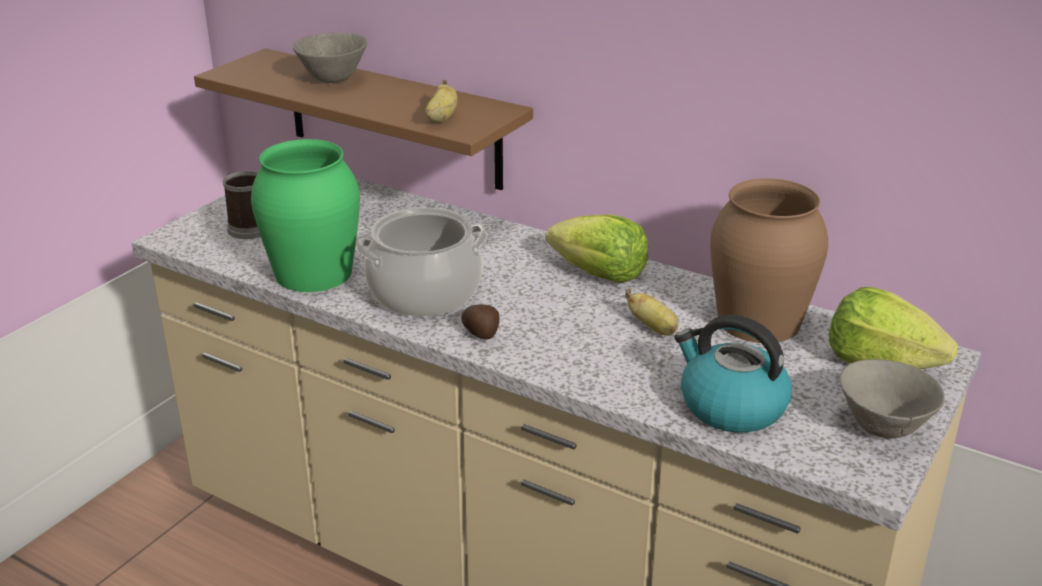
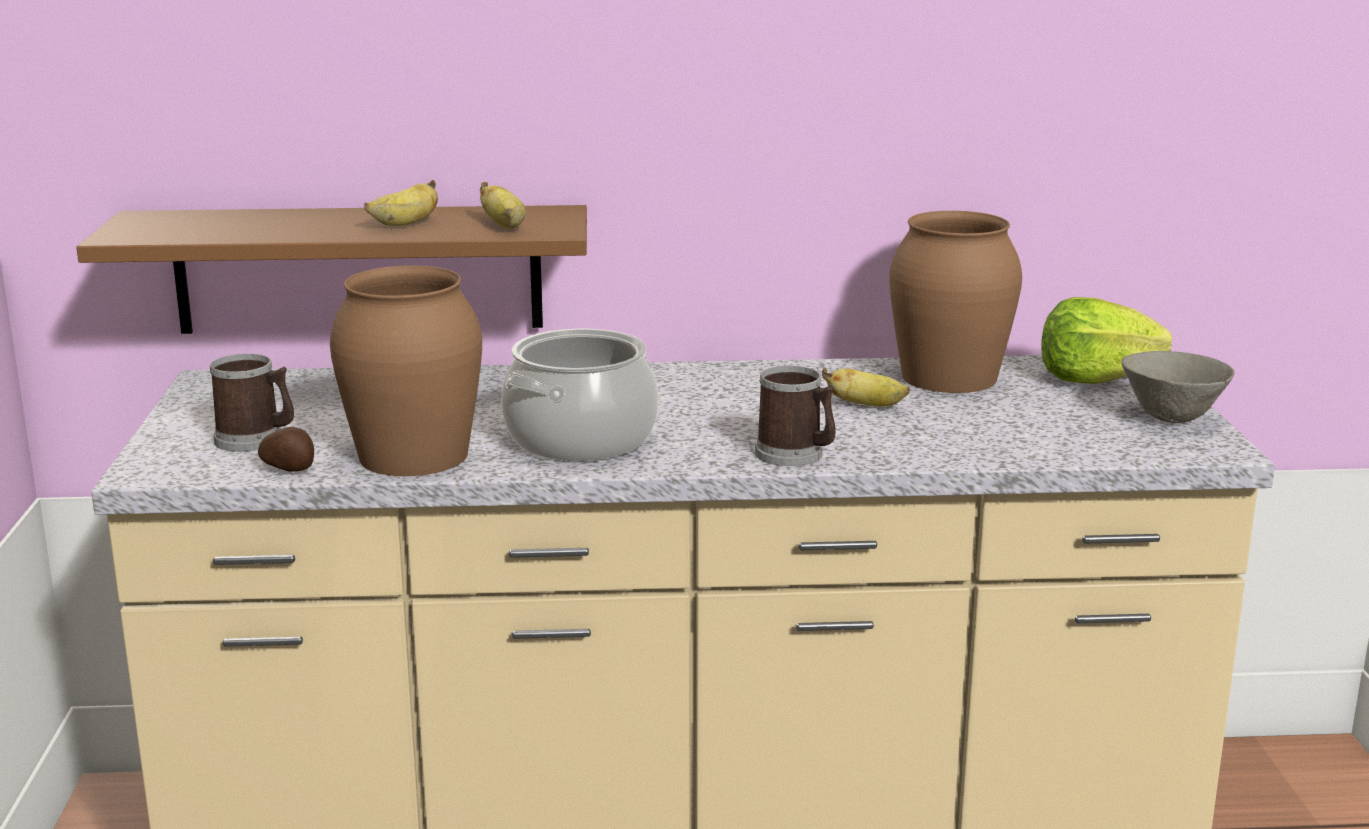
camera: 35 degrees left, 10 degrees down
green vase [251,139,360,292] -> brown vase [330,266,482,476]
grey bowl [293,32,368,83] -> none
potato [461,305,500,340] -> potato moved to [258,427,314,472]
lettuce [546,215,648,283] -> none
kettle [675,314,792,433] -> none
none -> banana [364,180,438,226]
none -> mug [755,366,836,466]

